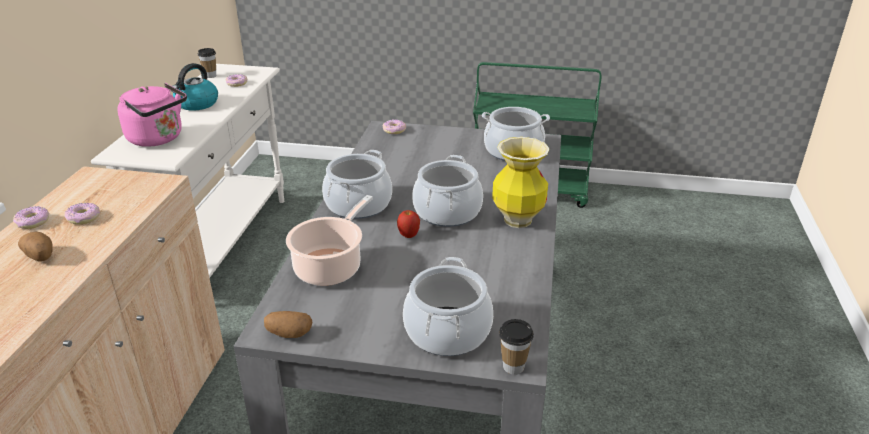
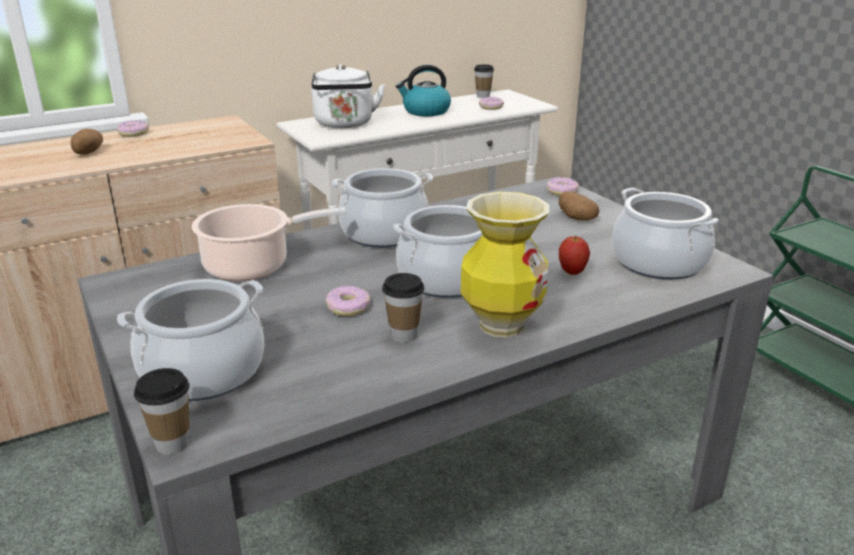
camera: 50 degrees right, 5 degrees down
donut [64,203,100,225] -> donut moved to [326,286,371,316]
pink kettle [117,83,187,147] -> white kettle [312,64,385,128]
potato [264,311,312,338] -> potato moved to [559,191,599,221]
apple [397,210,420,238] -> apple moved to [559,236,590,275]
none -> cup [382,273,424,343]

